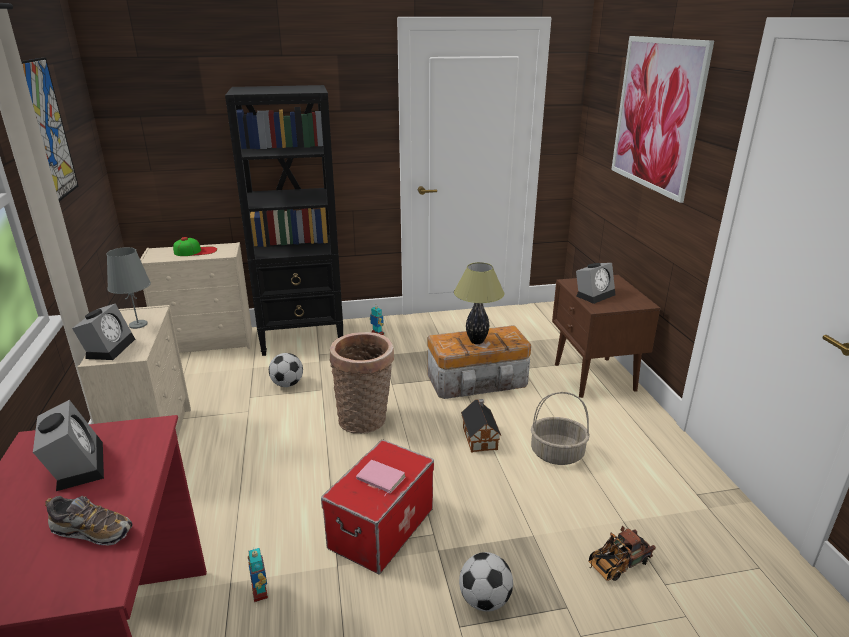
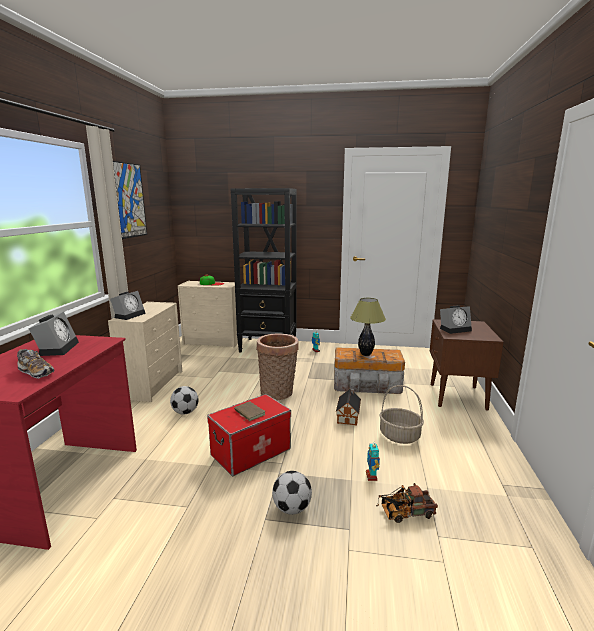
camera: 20 degrees right, 10 degrees down
grey table lamp [106,247,151,329] -> none
toy robot [248,548,268,602] -> toy robot moved to [366,444,380,481]
football [269,353,303,387] -> football moved to [170,386,198,415]
pink book [356,460,406,497] -> brown book [234,401,265,421]
picture [611,36,714,203] -> none

